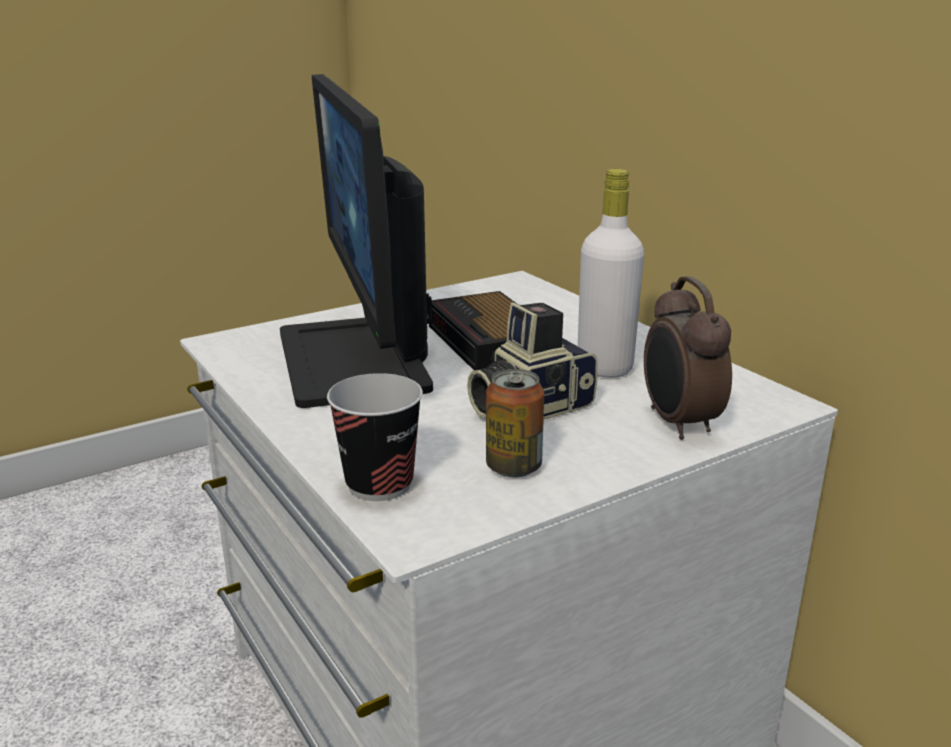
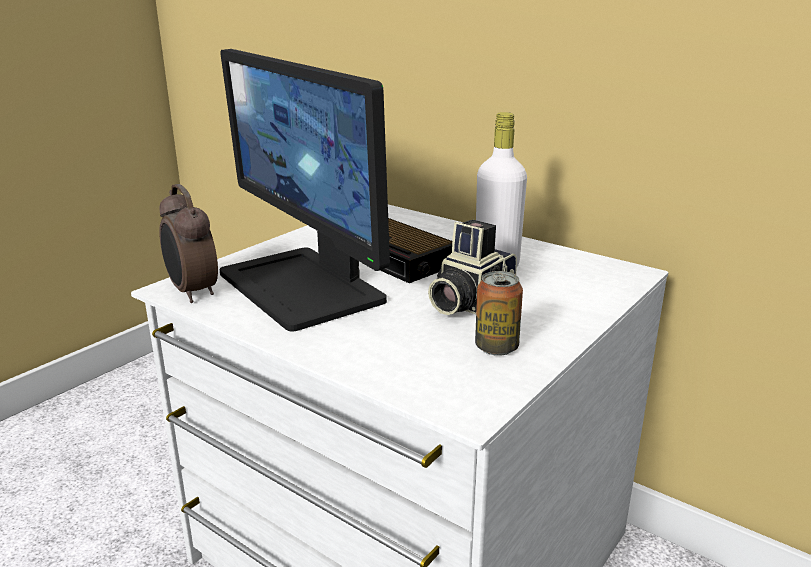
camera: 20 degrees left, 0 degrees up
cup [327,373,423,501] -> none
alarm clock [644,276,732,440] -> alarm clock moved to [159,184,218,303]

